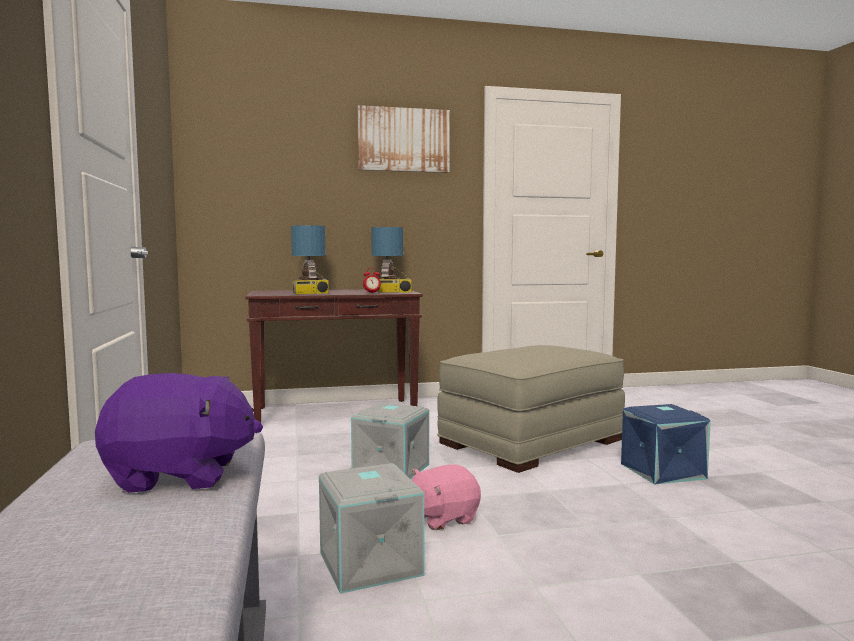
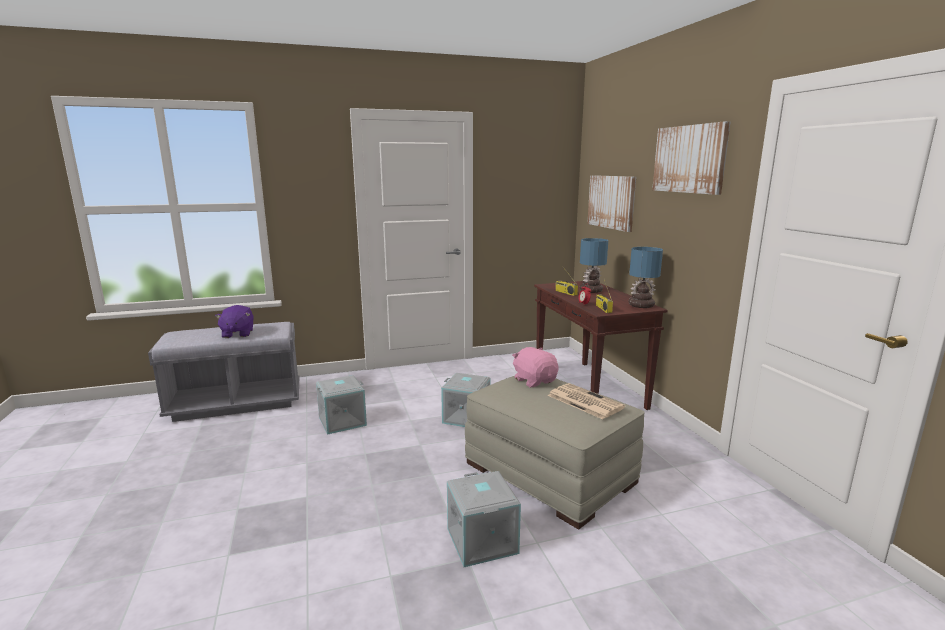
camera: 85 degrees right, 10 degrees up
pink plush toy [412,465,481,530] -> pink plush toy moved to [512,347,559,387]
blue storage box [621,404,711,485] -> grey storage box [447,471,521,567]
none -> newspaper [548,383,625,419]
none -> picture [587,175,636,232]

